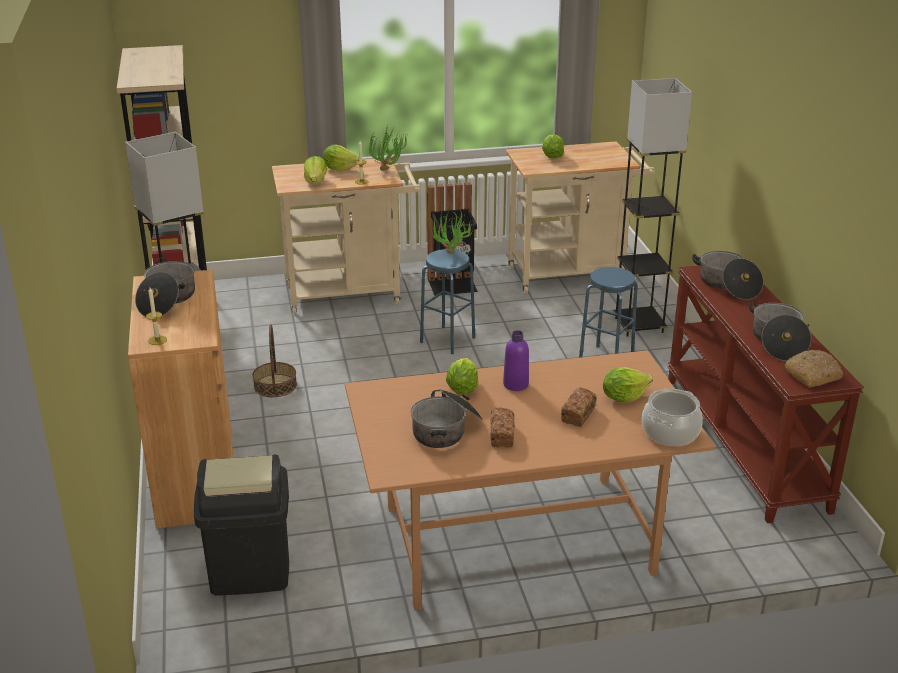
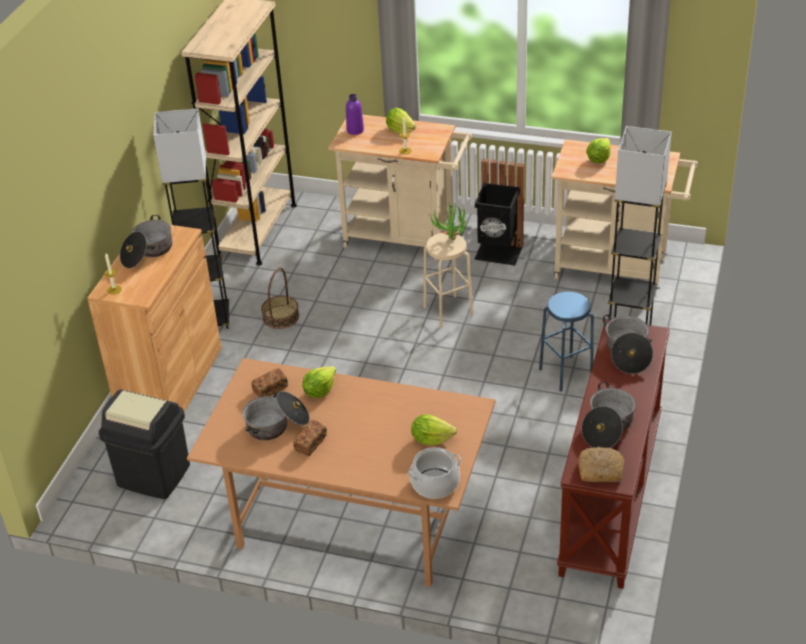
camera: 30 degrees right, 10 degrees up
lettuce [304,156,327,184] -> none
potted plant [368,125,408,171] -> none
blue stool [420,249,475,354] -> beige stool [424,233,473,327]
purple bottle [503,330,529,391] -> purple bottle moved to [346,94,364,135]
bread [561,388,597,427] -> bread moved to [251,368,288,397]

